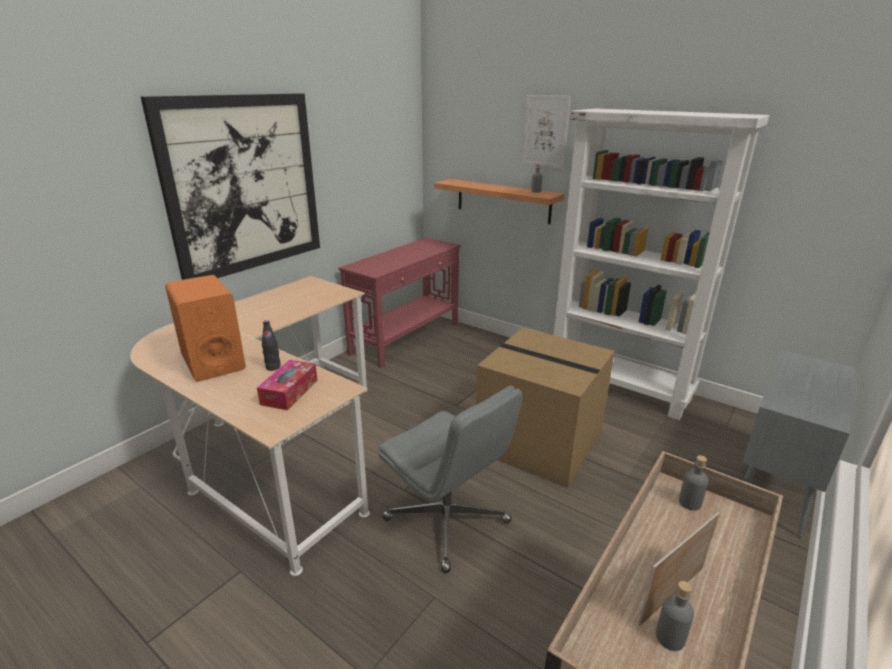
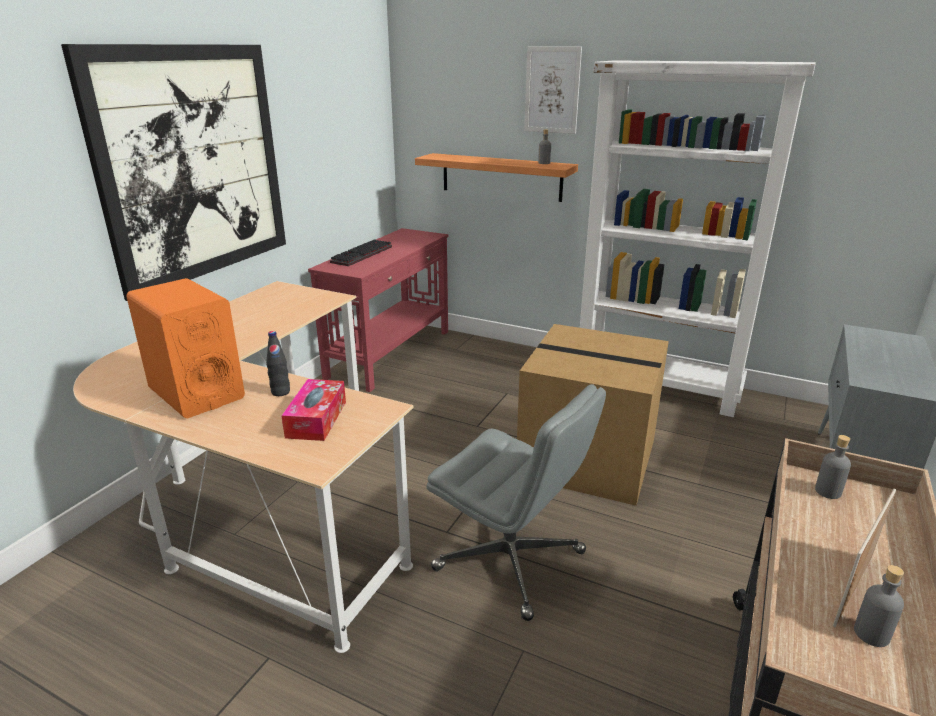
camera: 10 degrees left, 0 degrees up
none -> keyboard [330,239,392,266]

